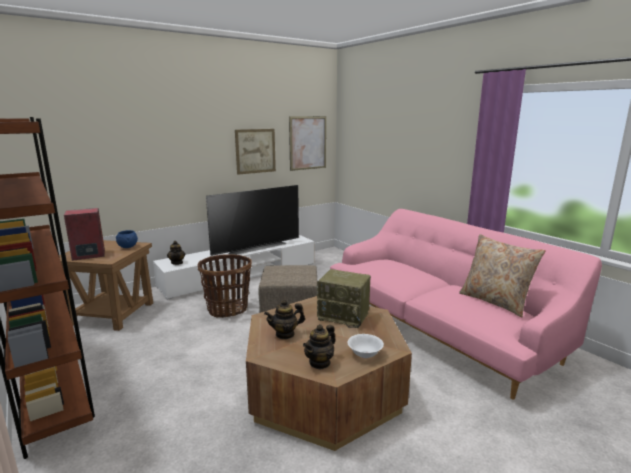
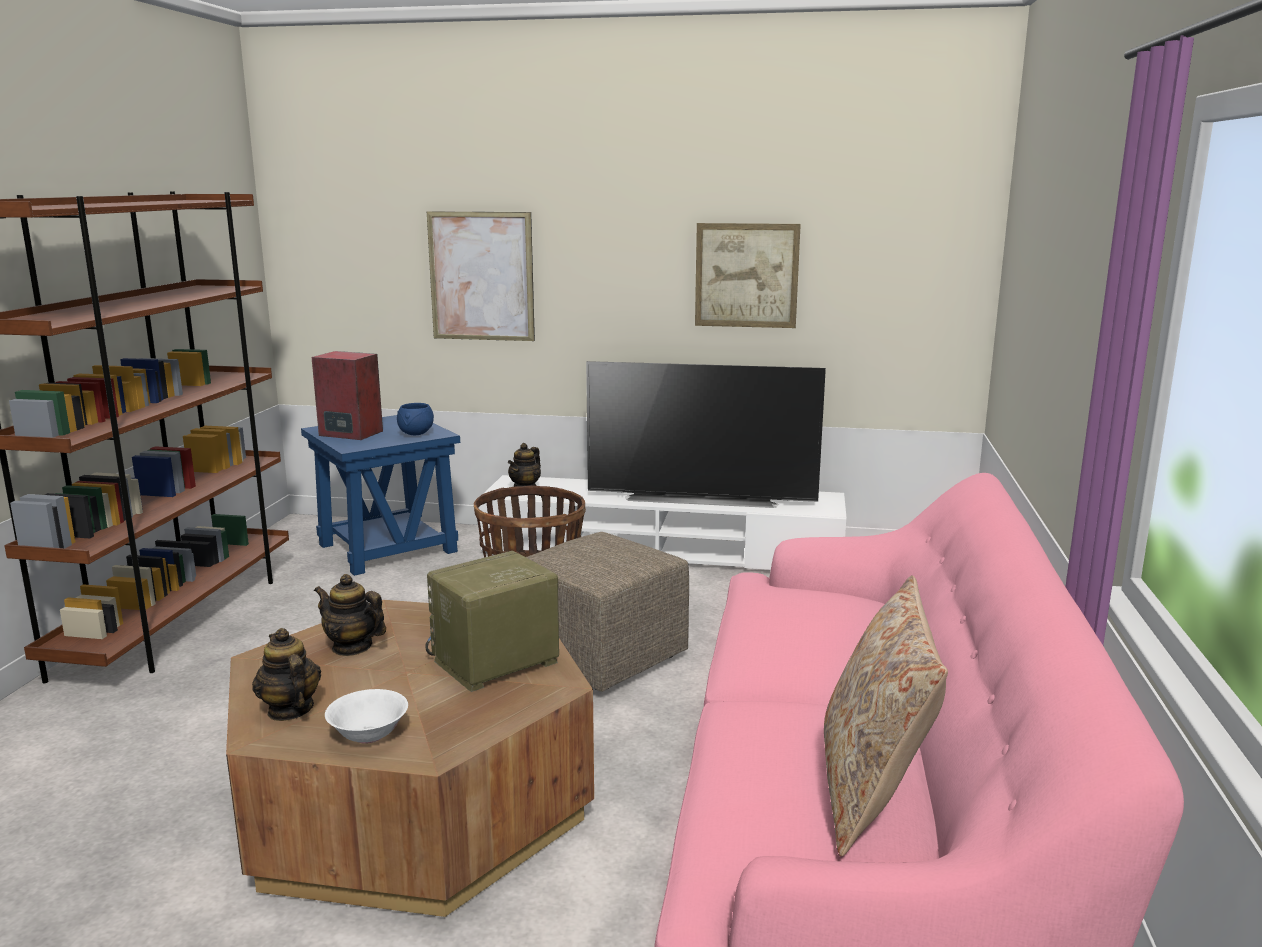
camera: 45 degrees right, 0 degrees up
brown side table [59,240,153,331] -> blue side table [301,415,460,576]
picture [289,116,326,171] -> picture moved to [427,211,535,341]
teapot [303,324,335,369] -> teapot turned 60 degrees clockwise [252,628,321,721]
radio [317,269,371,328] -> radio turned 75 degrees clockwise [425,551,559,692]

